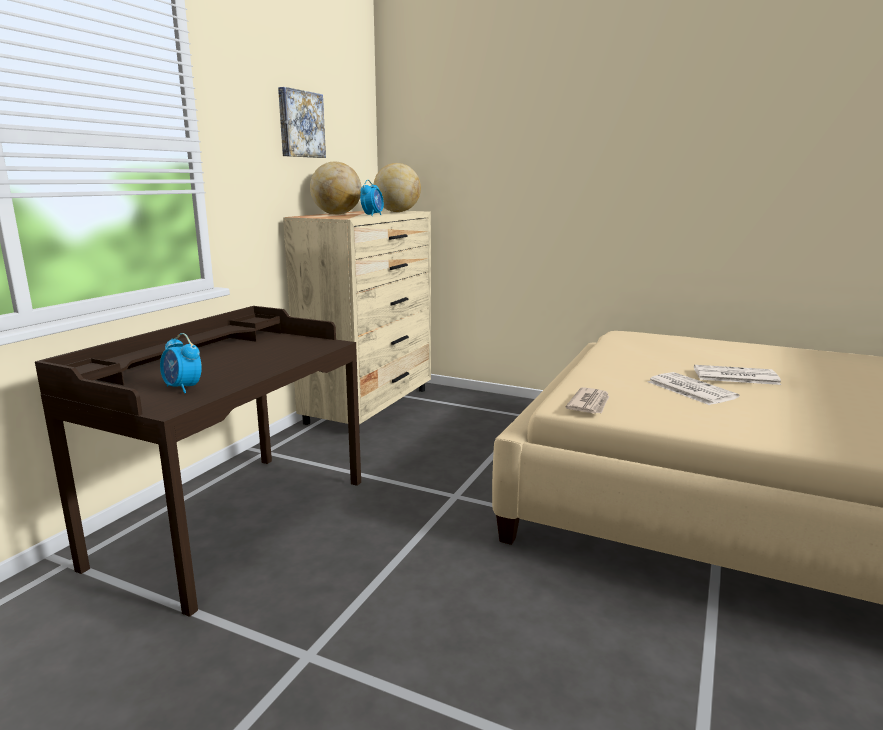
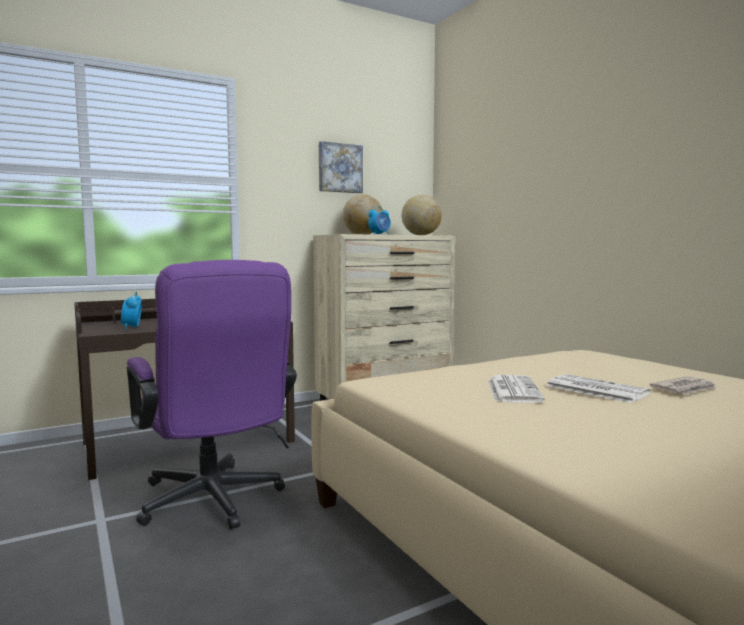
camera: 35 degrees right, 10 degrees down
newspaper [566,387,609,414] -> newspaper moved to [649,376,716,395]
none -> purple office chair [127,260,297,529]

